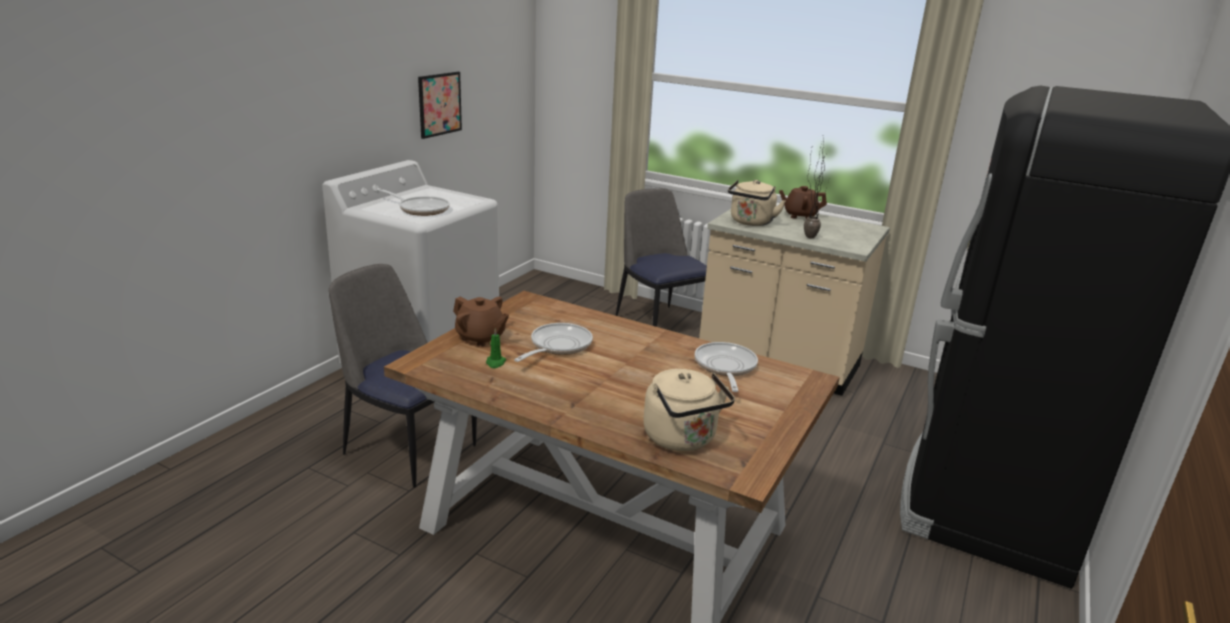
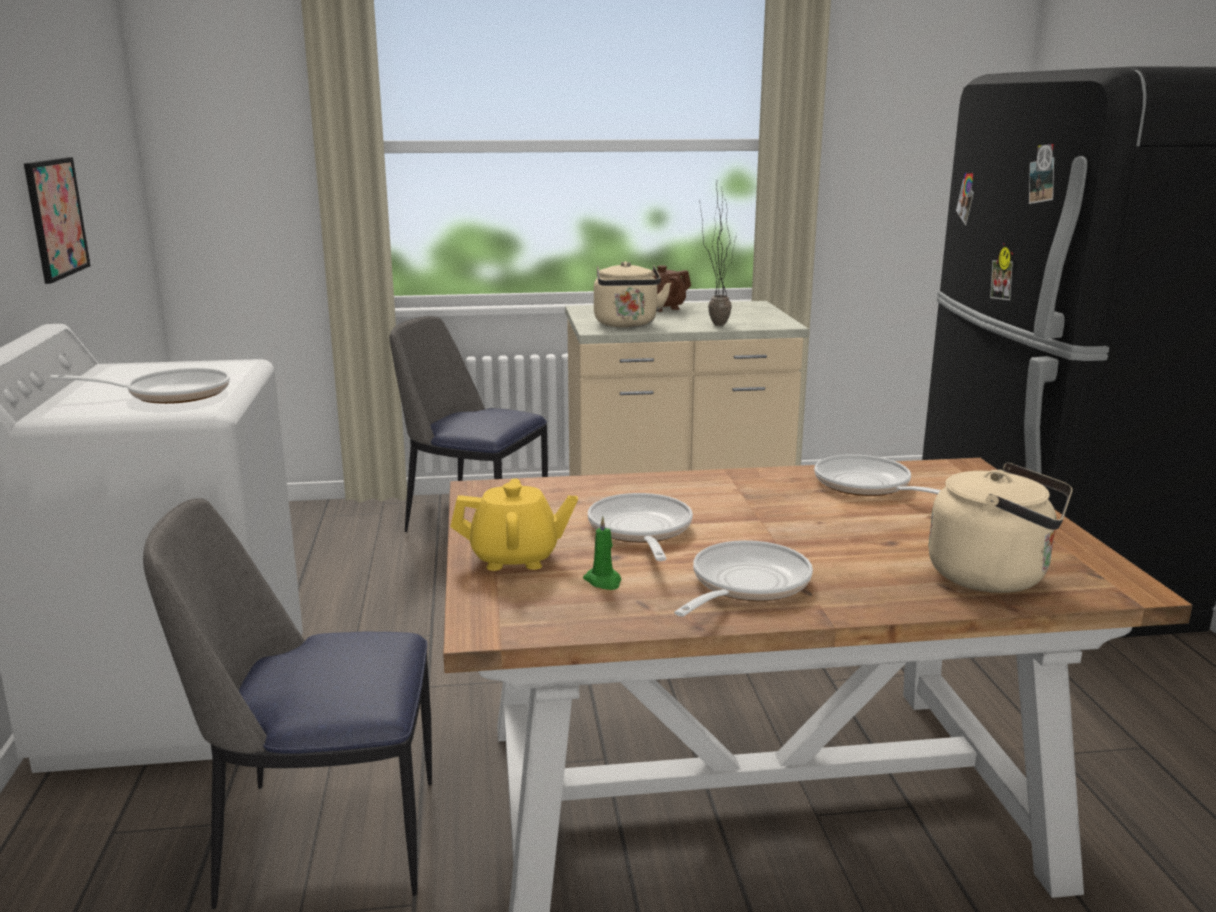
camera: 35 degrees left, 5 degrees down
brown teapot [453,297,509,347] -> yellow teapot [450,478,578,571]
none -> frying pan [674,540,813,617]

